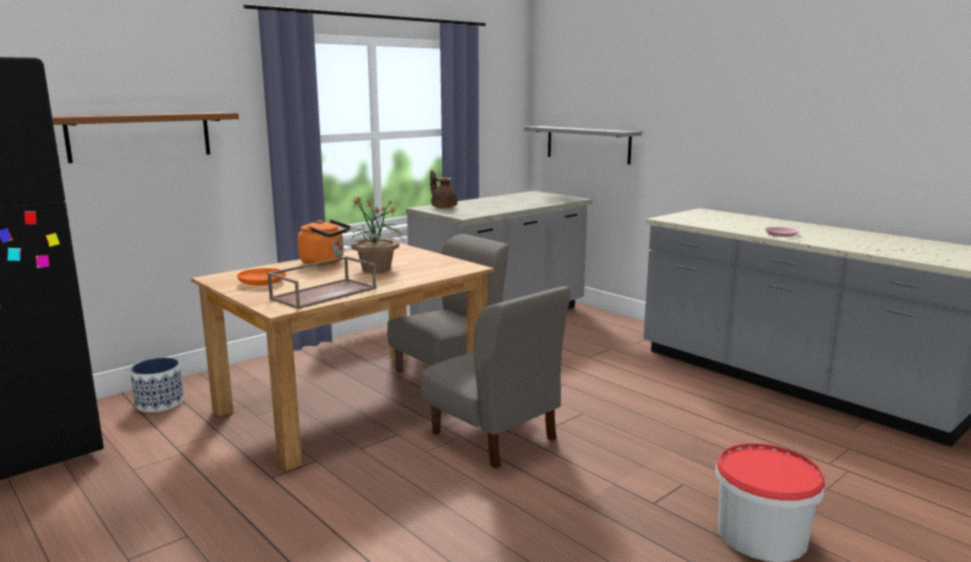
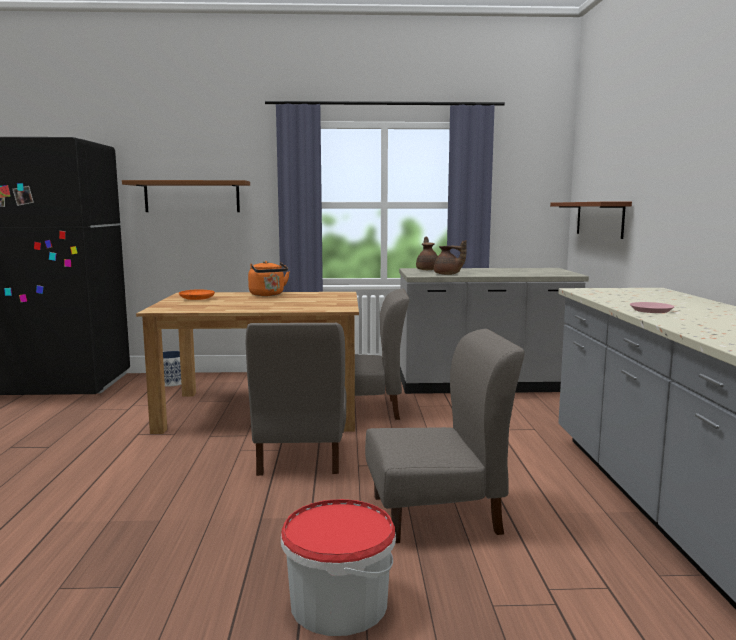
camera: 40 degrees right, 5 degrees down
brown tray [267,256,377,309] -> none
potted plant [345,197,402,273] -> none
grey shelf [524,126,642,164] -> brown shelf [550,202,632,239]
none -> grey chair [365,329,525,543]
none -> brown teapot [434,240,467,275]

